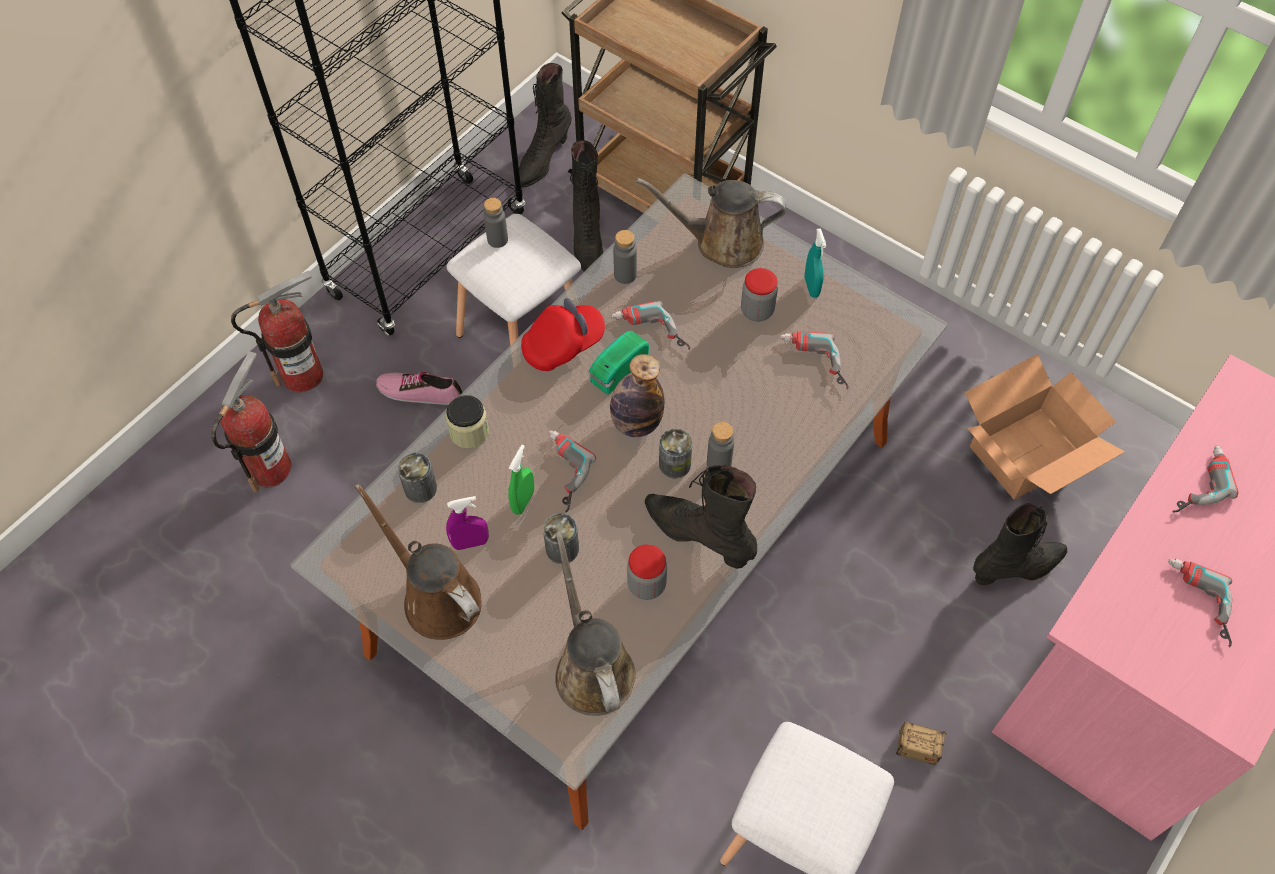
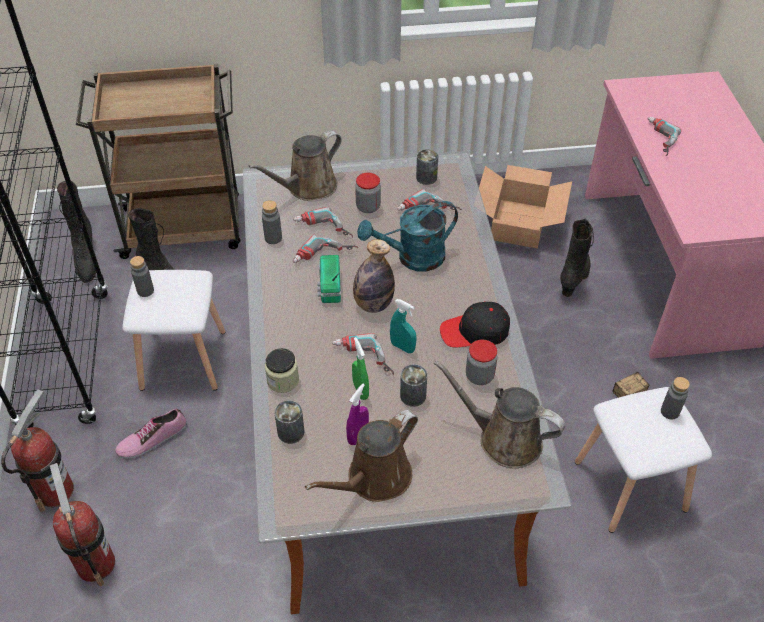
camera: 45 degrees left, 10 degrees down
brown watering can [354,483,482,640] -> brown watering can turned 45 degrees counterclockwise [305,410,418,502]
red cap [521,298,605,371] -> none
black boot [645,465,757,569] -> black cap [440,301,510,347]
can [659,428,693,478] -> can moved to [416,149,438,185]
grey bottle [707,422,734,467] -> grey bottle moved to [661,377,690,420]
turquoise spray bottle [804,228,826,298] -> turquoise spray bottle moved to [390,299,416,353]
power drill [1168,559,1232,648] -> power drill moved to [293,207,353,237]
none -> turquoise watering can [357,201,458,272]

